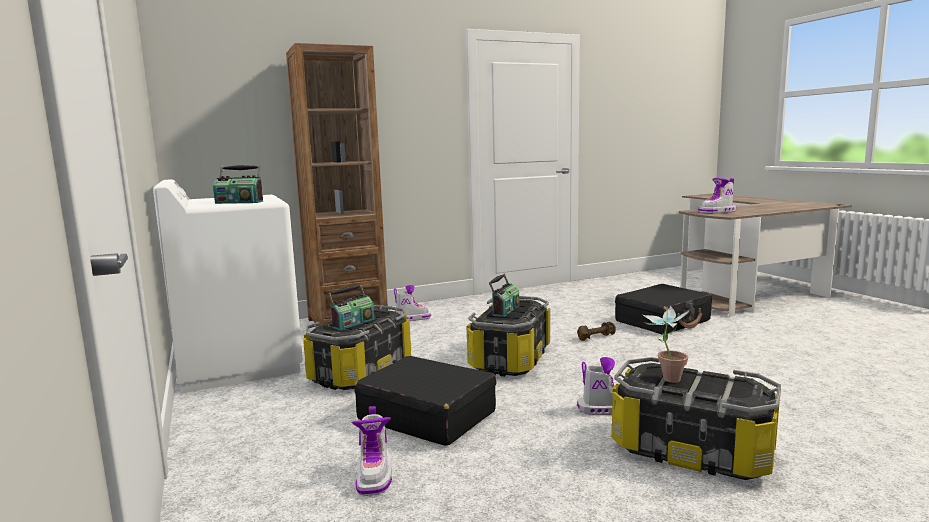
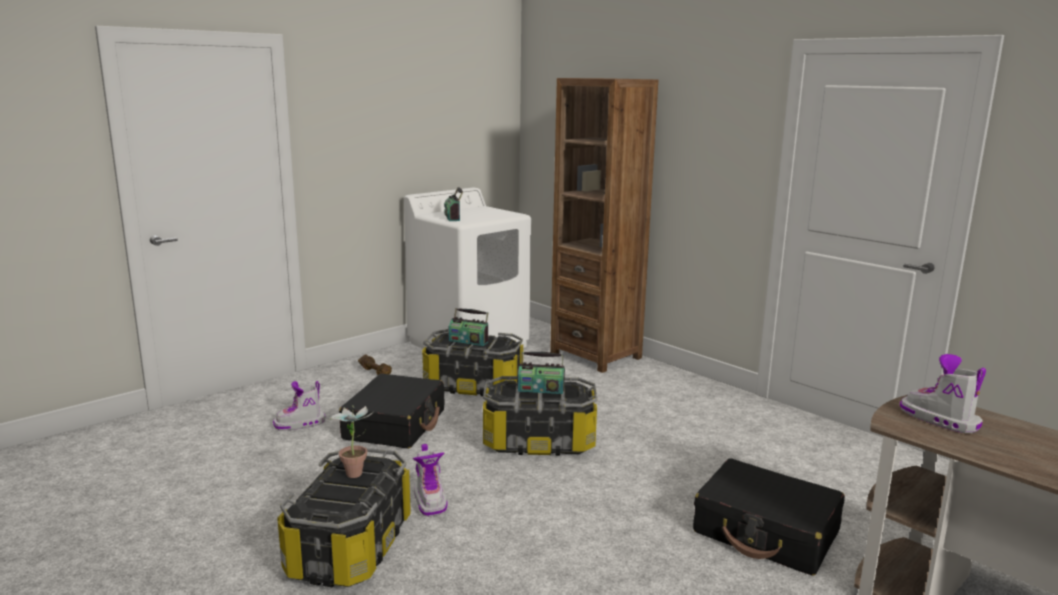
camera: 70 degrees right, 5 degrees up
boot [394,285,431,321] -> none
brown dumbbell [577,322,616,341] -> brown dumbbell moved to [358,354,392,375]

